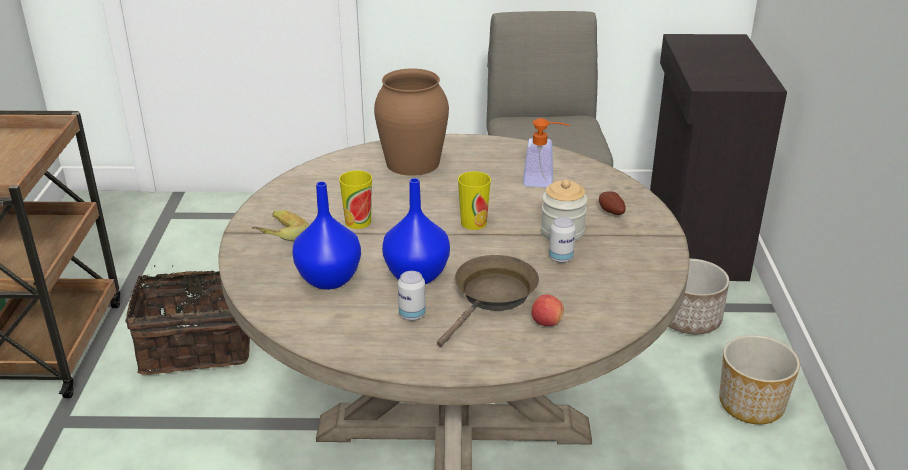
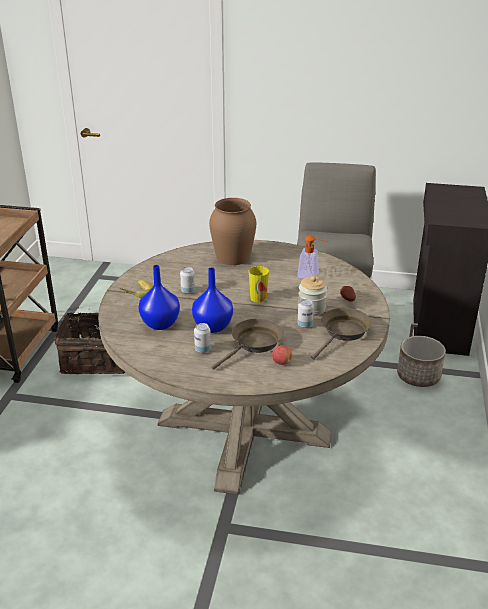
camera: 10 degrees right, 0 degrees up
cup [339,171,372,229] -> can [180,267,195,294]
planter [719,335,800,424] -> none
none -> brown frying pan [311,308,372,359]

